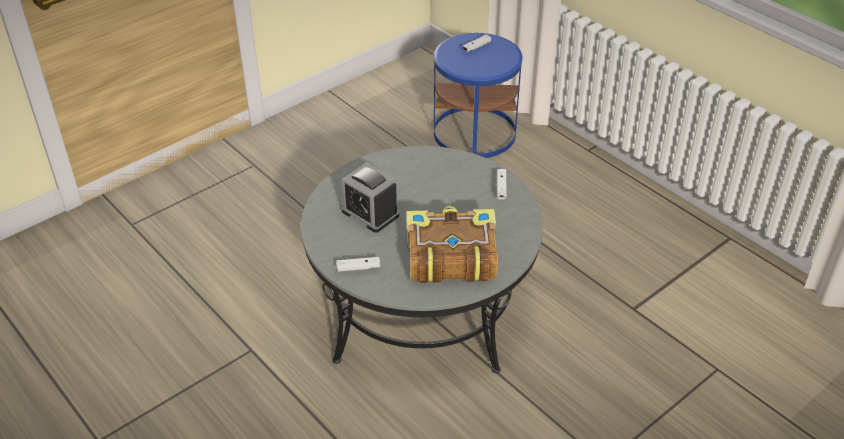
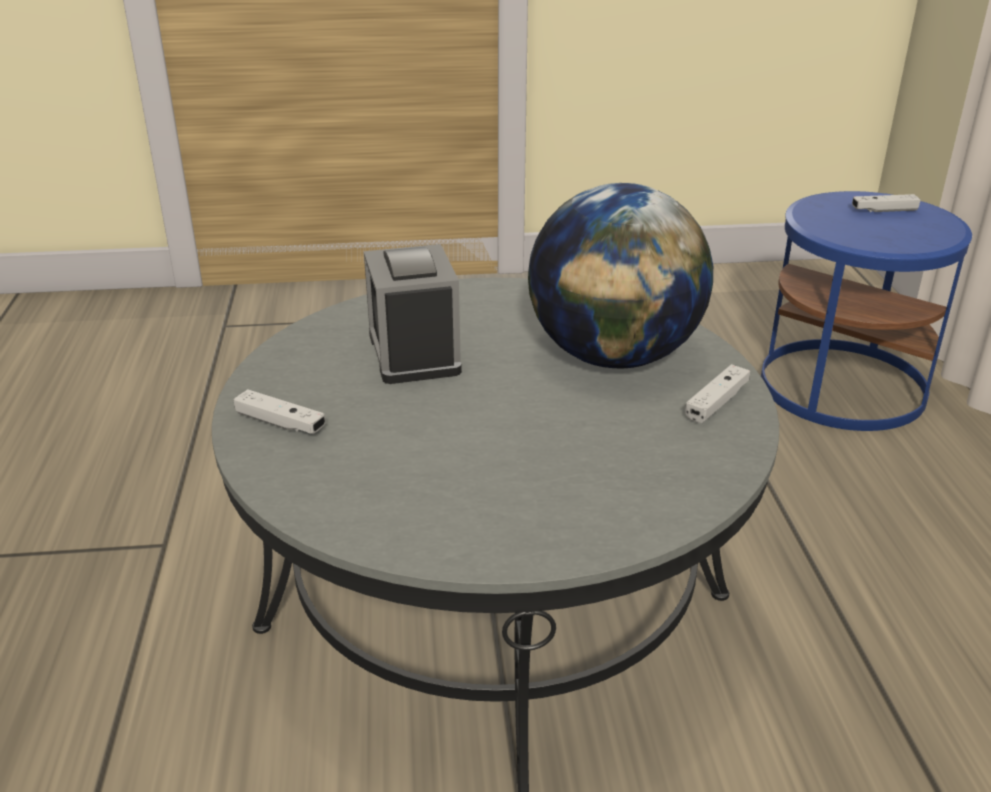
camera: 35 degrees right, 10 degrees down
book [407,206,498,283] -> none
none -> globe [528,183,713,369]

